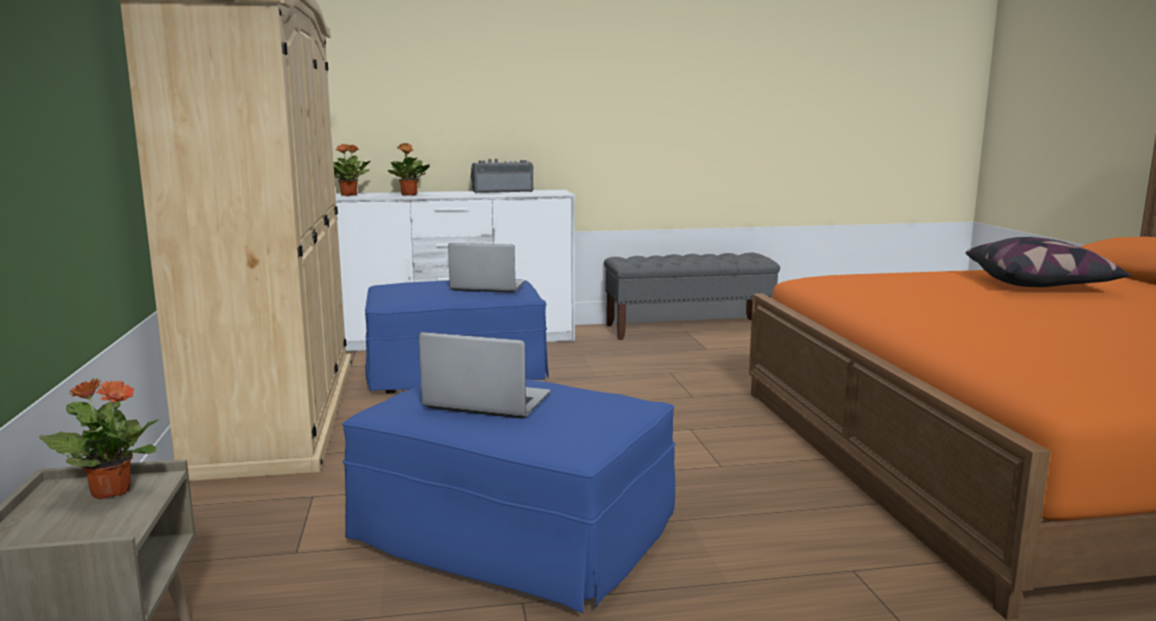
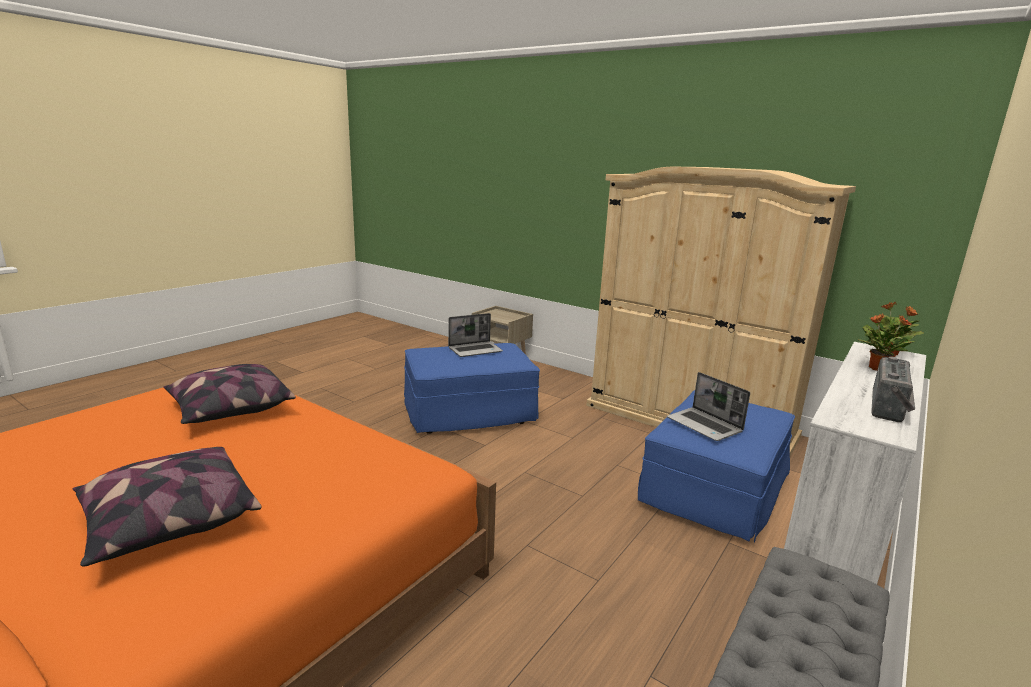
camera: 135 degrees right, 5 degrees up
potted plant [40,378,159,499] -> none
laptop [448,243,525,293] -> laptop turned 90 degrees clockwise [667,372,750,441]
none -> pillow [163,364,296,424]

